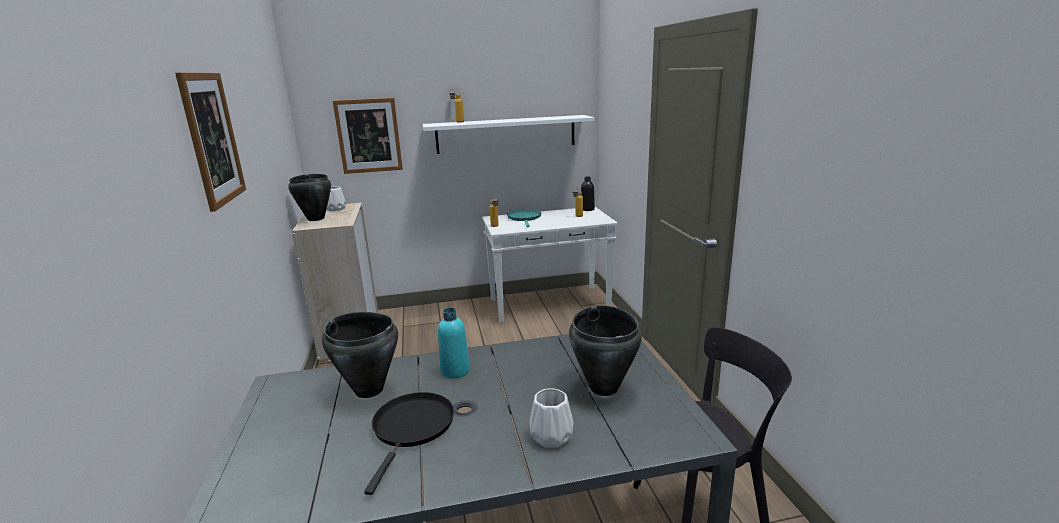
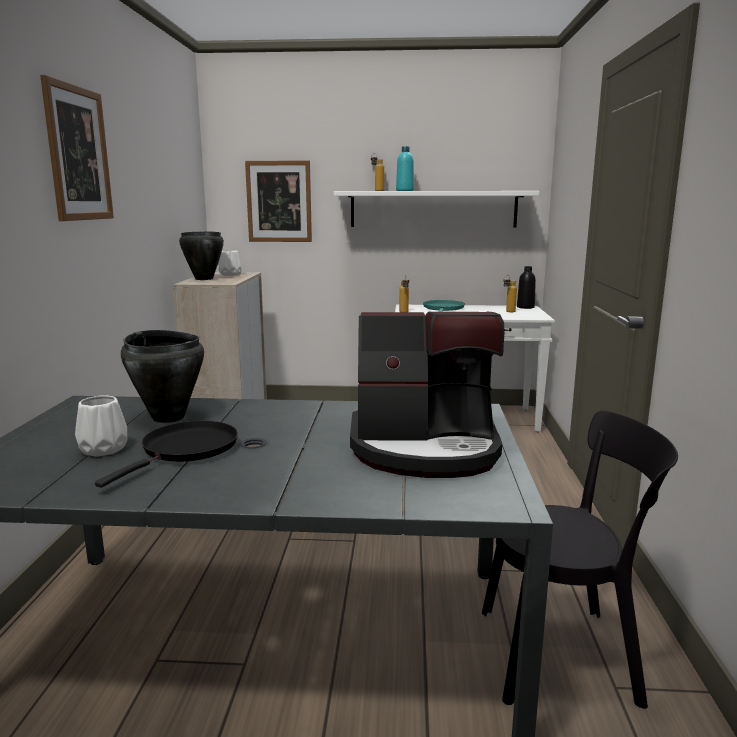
camera: 15 degrees right, 5 degrees down
turquoise bottle [438,308,470,379] -> turquoise bottle moved to [396,146,414,191]
white vase [529,388,574,448] -> white vase moved to [75,395,128,457]
black cooking pot [569,305,642,396] -> coffee machine [350,311,505,478]

